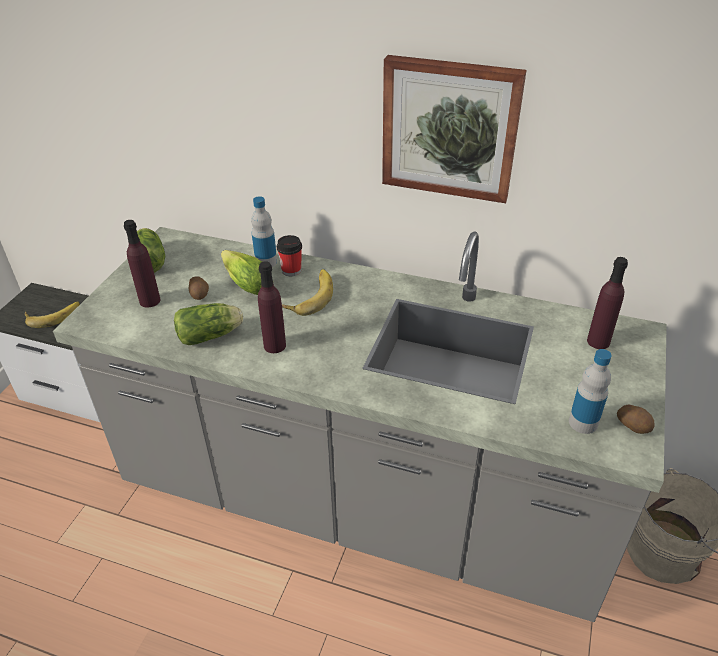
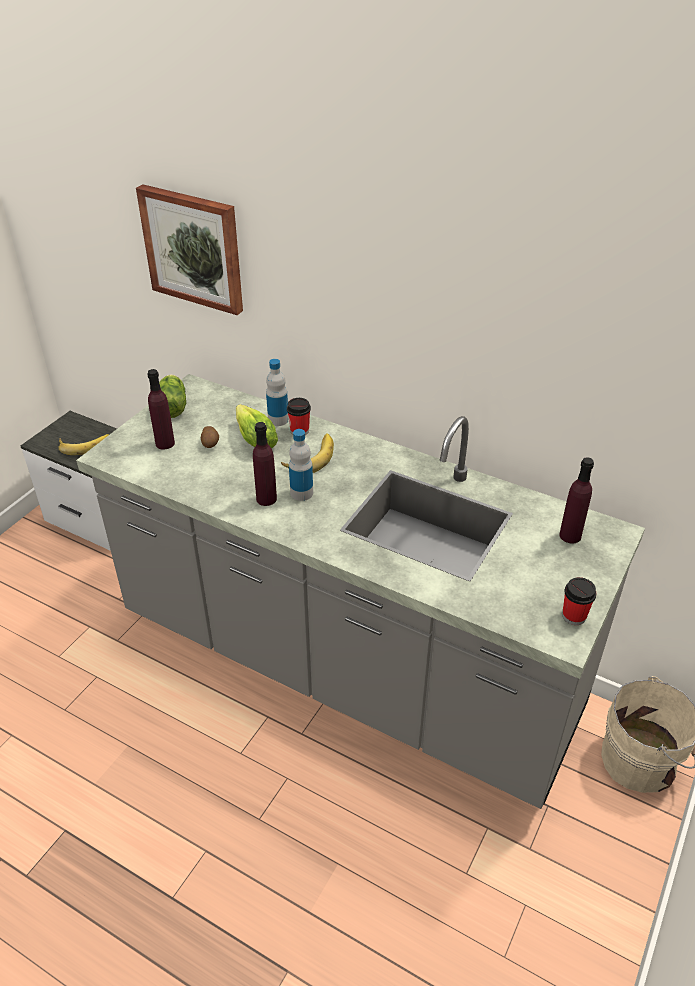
camera: 10 degrees right, 0 degrees up
lettuce [174,303,243,345] -> none
picture [382,55,527,203] -> picture moved to [136,184,243,315]
bottle [569,349,612,434] -> bottle moved to [289,429,313,501]
potato [617,404,654,434] -> cup [562,577,597,625]

